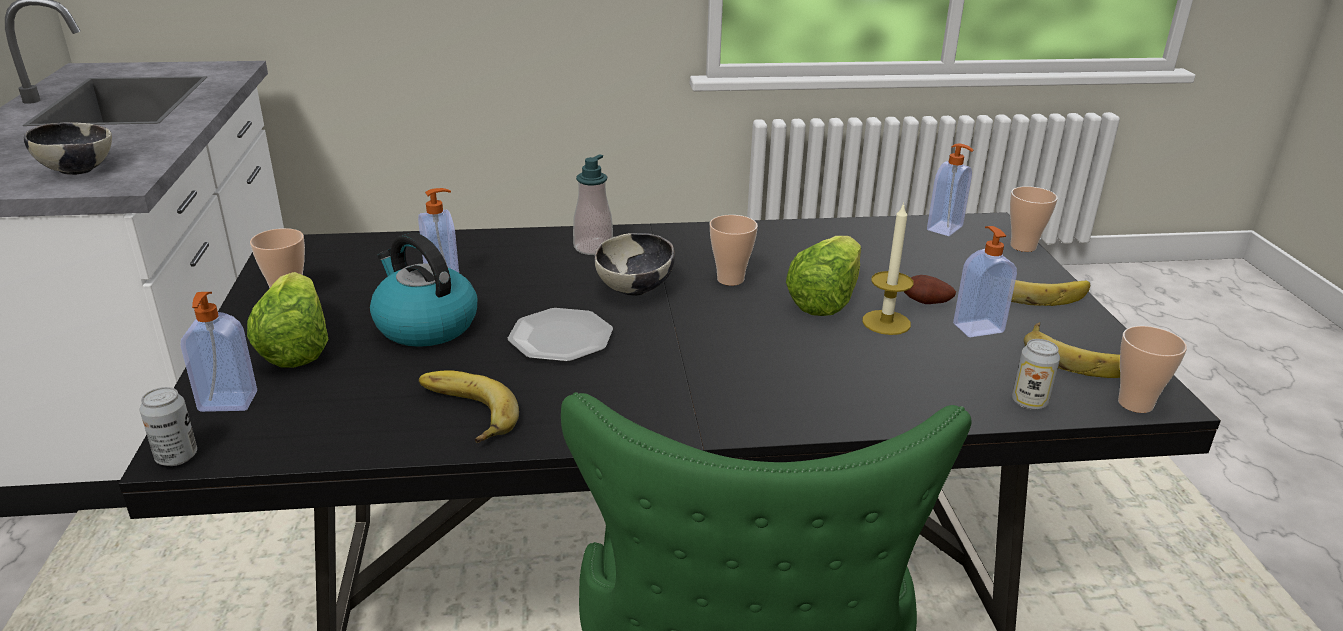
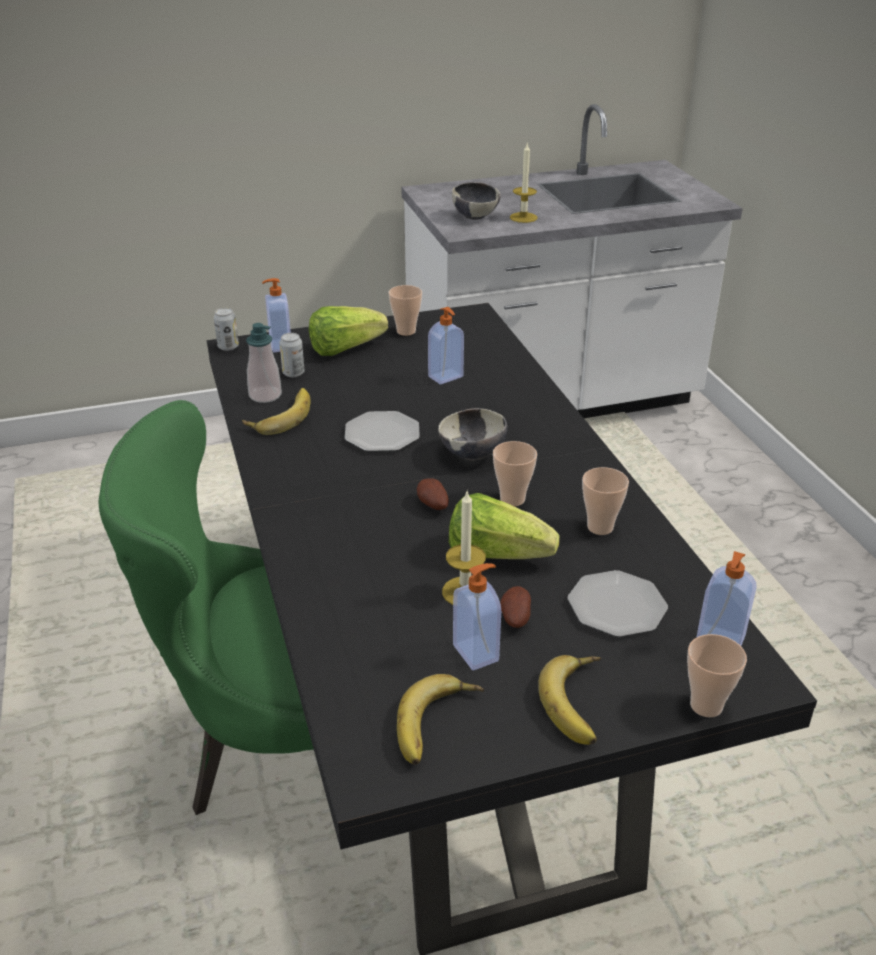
camera: 80 degrees right, 5 degrees up
kettle [370,232,477,347] -> none
soap dispenser [573,154,613,255] -> soap dispenser moved to [246,323,282,403]
can [1012,339,1060,410] -> can moved to [279,333,304,377]
cup [1118,326,1187,413] -> cup moved to [582,467,629,535]
none -> potato [417,478,449,510]
none -> candle [510,144,538,223]
none -> plate [568,570,668,637]

